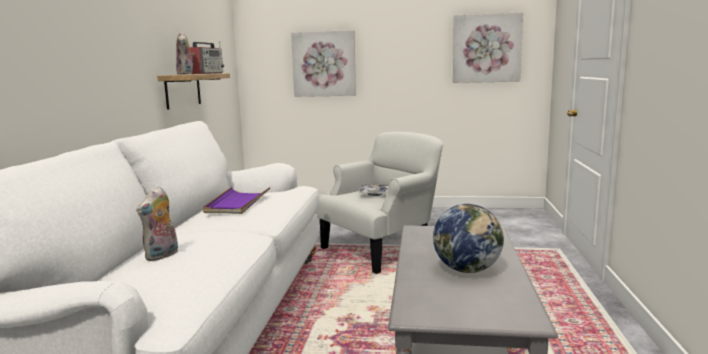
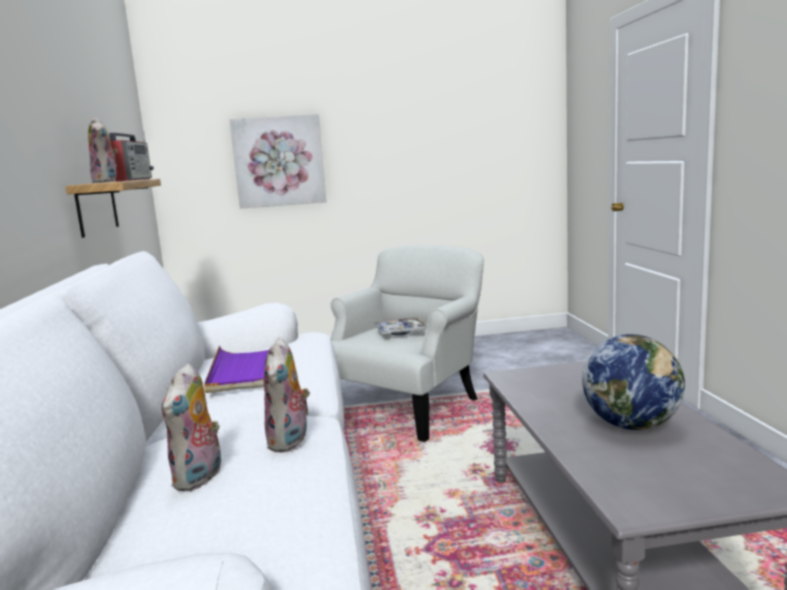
camera: 15 degrees left, 0 degrees up
picture [453,12,523,83] -> none
none -> plush toy [264,337,310,452]

